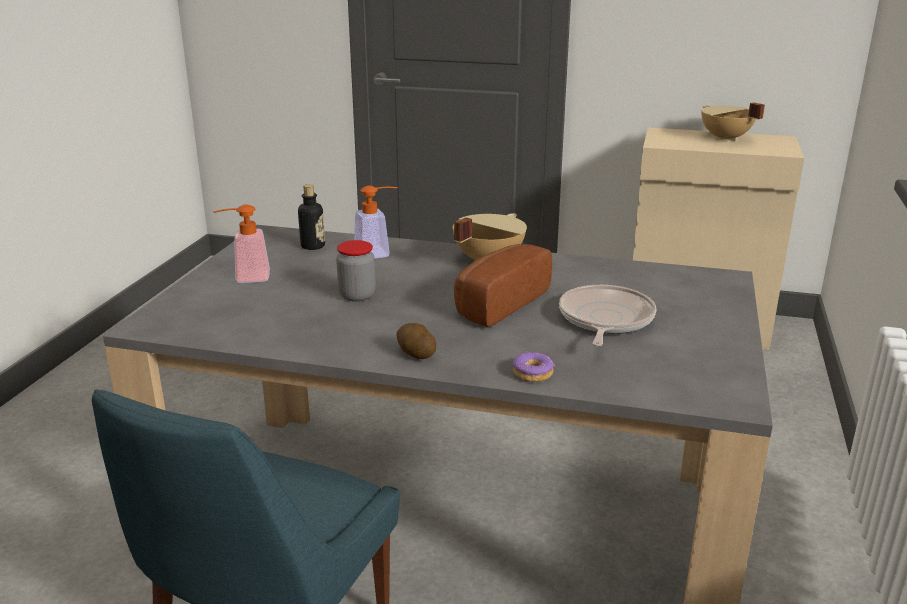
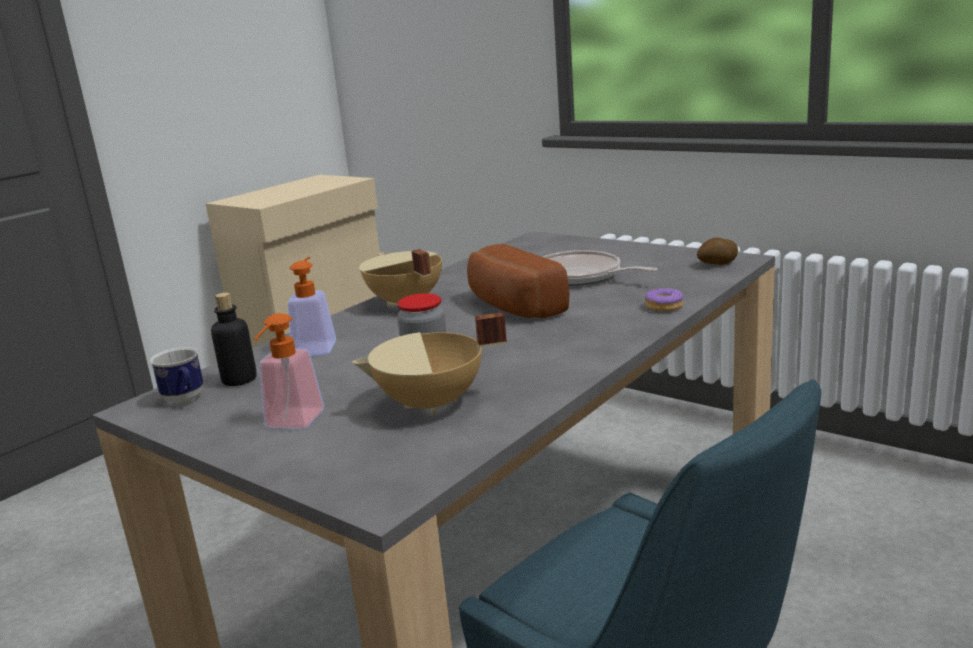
camera: 65 degrees left, 5 degrees down
potato [396,323,436,359] -> potato moved to [697,237,738,265]
beige cooking pot [701,102,765,141] -> beige cooking pot moved to [352,312,507,416]
none -> mug [150,347,204,404]

